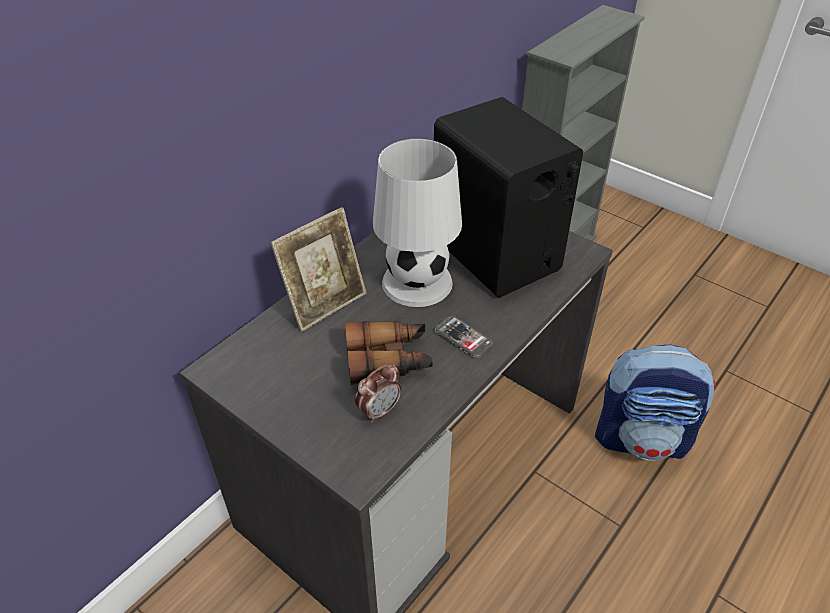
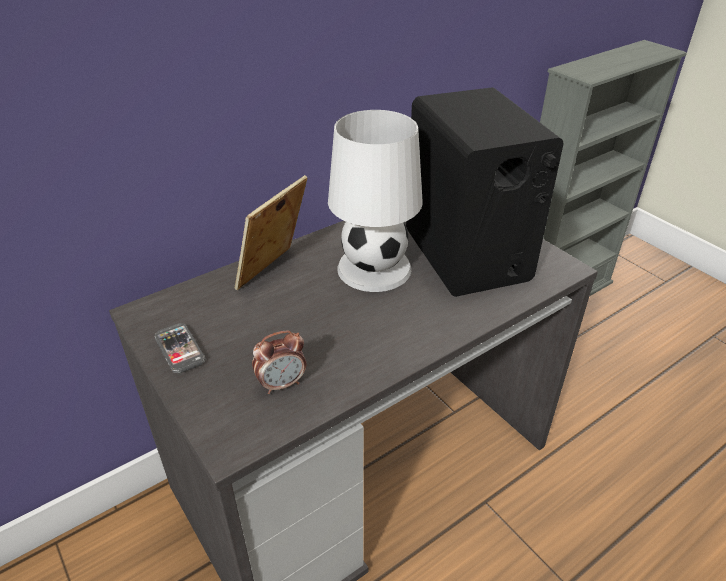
camera: 15 degrees right, 5 degrees down
picture frame [270,207,366,332] -> picture frame turned 150 degrees clockwise [235,175,308,290]
binoculars [345,321,433,385] -> none
phone [435,316,493,358] -> phone moved to [155,323,206,373]
backpack [595,344,716,461] -> none

